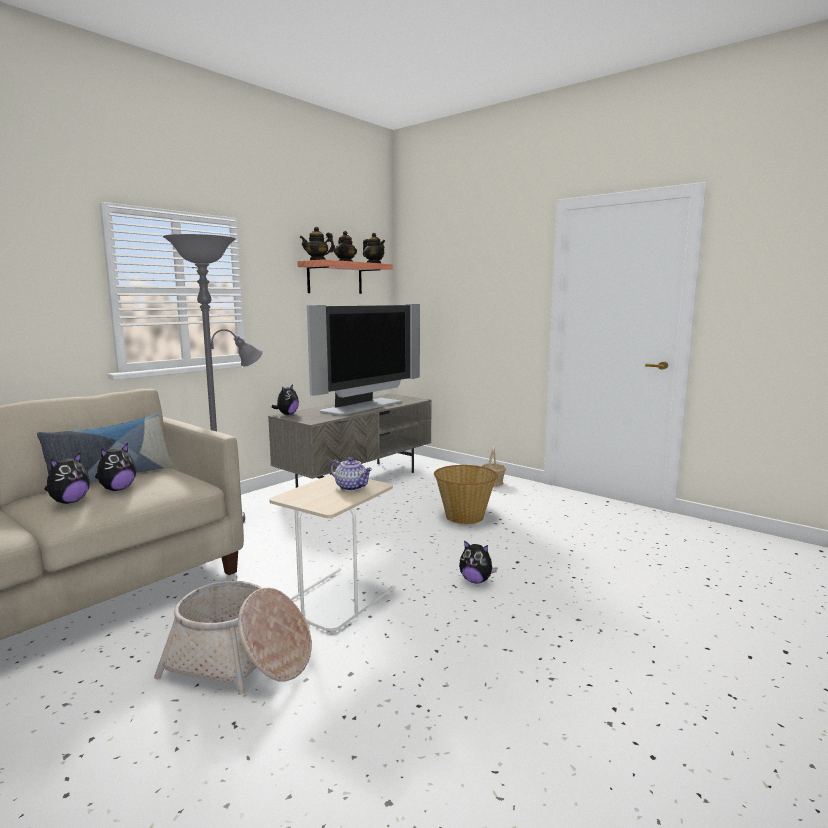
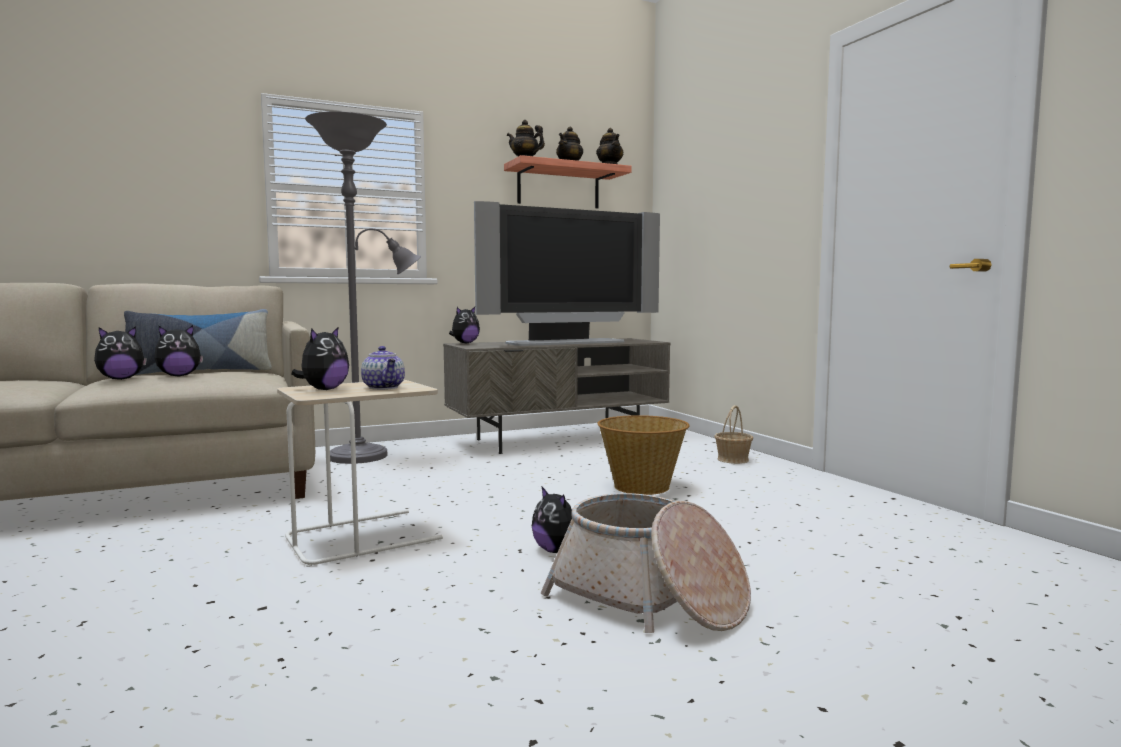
camera: 25 degrees right, 5 degrees down
basket [154,581,312,695] -> basket moved to [541,493,751,633]
none -> plush toy [292,326,349,390]

